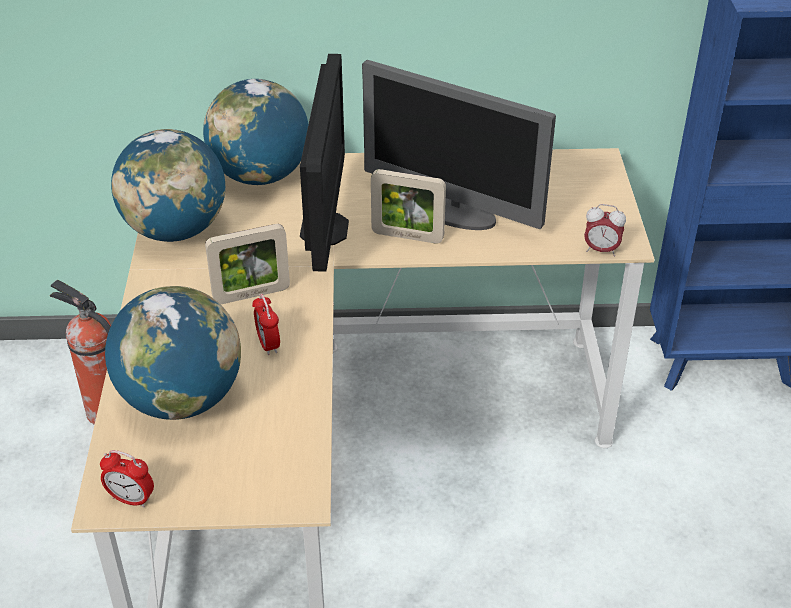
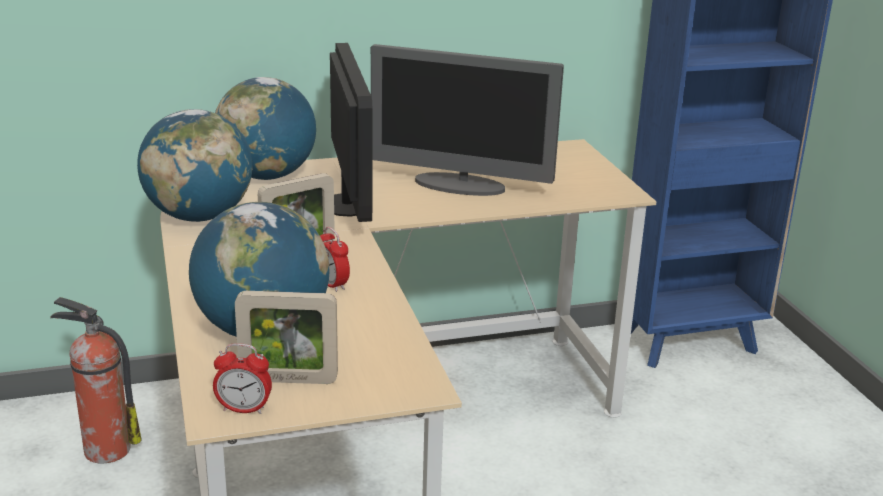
camera: 15 degrees left, 15 degrees down
picture frame [371,169,446,244] -> picture frame moved to [235,291,338,384]
alarm clock [584,204,626,257] -> none

